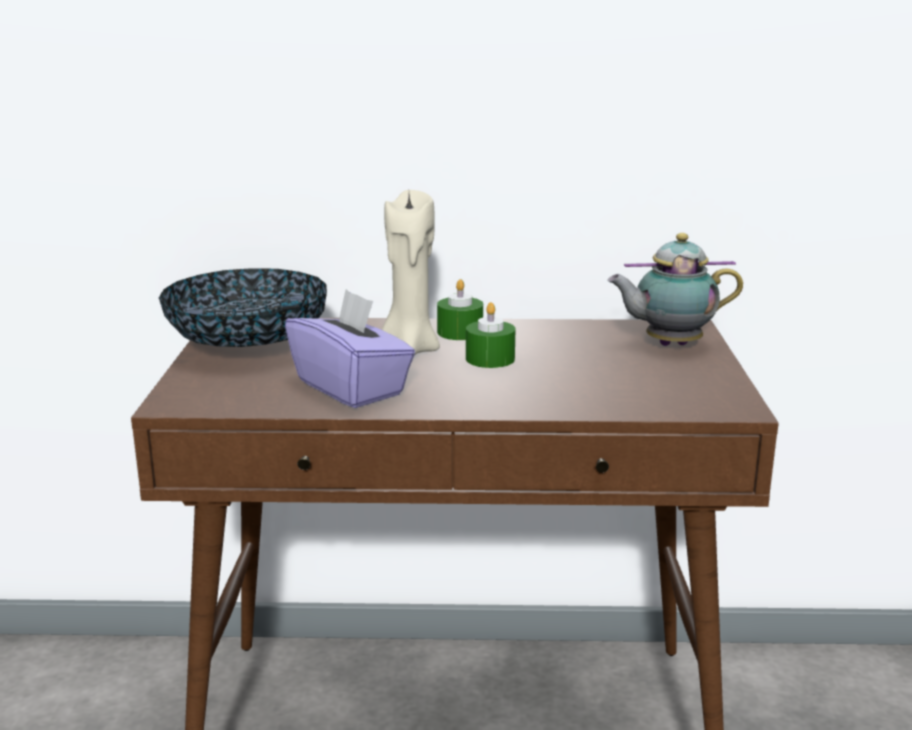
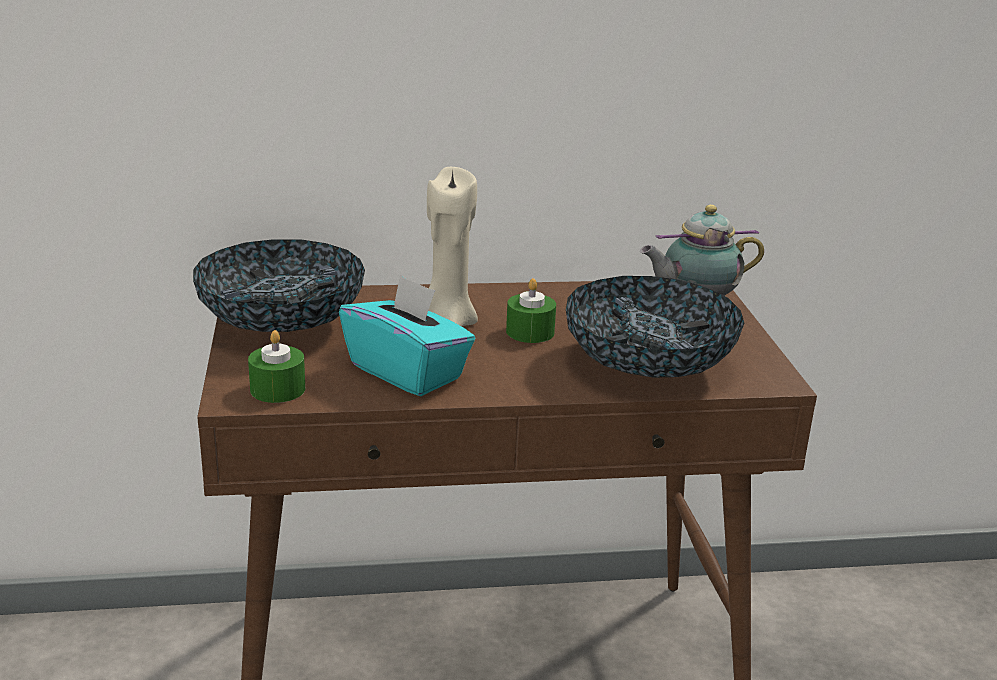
camera: 10 degrees left, 5 degrees up
purple tissue box [285,289,415,408] -> turquoise tissue box [339,274,475,396]
green candle [437,279,483,340] -> green candle moved to [248,330,305,403]
none -> bowl [566,276,744,377]

